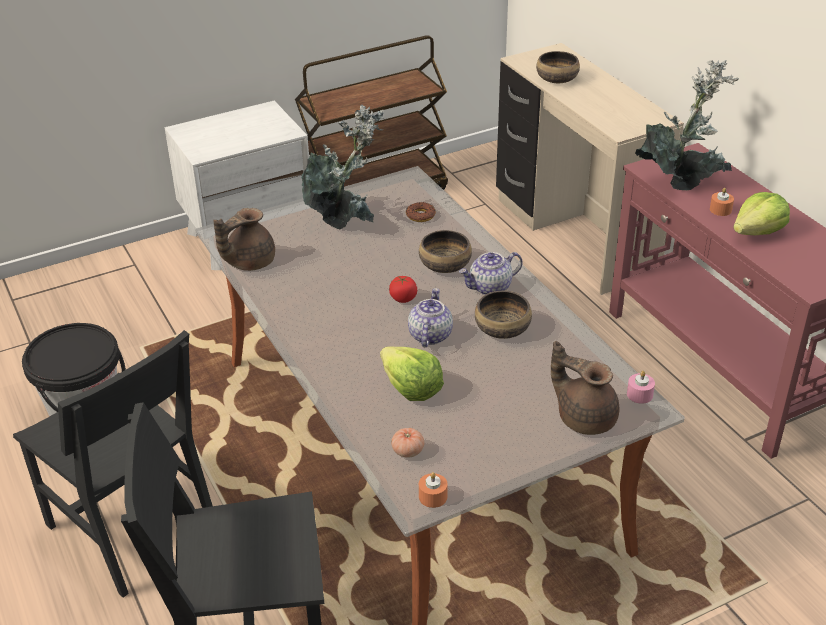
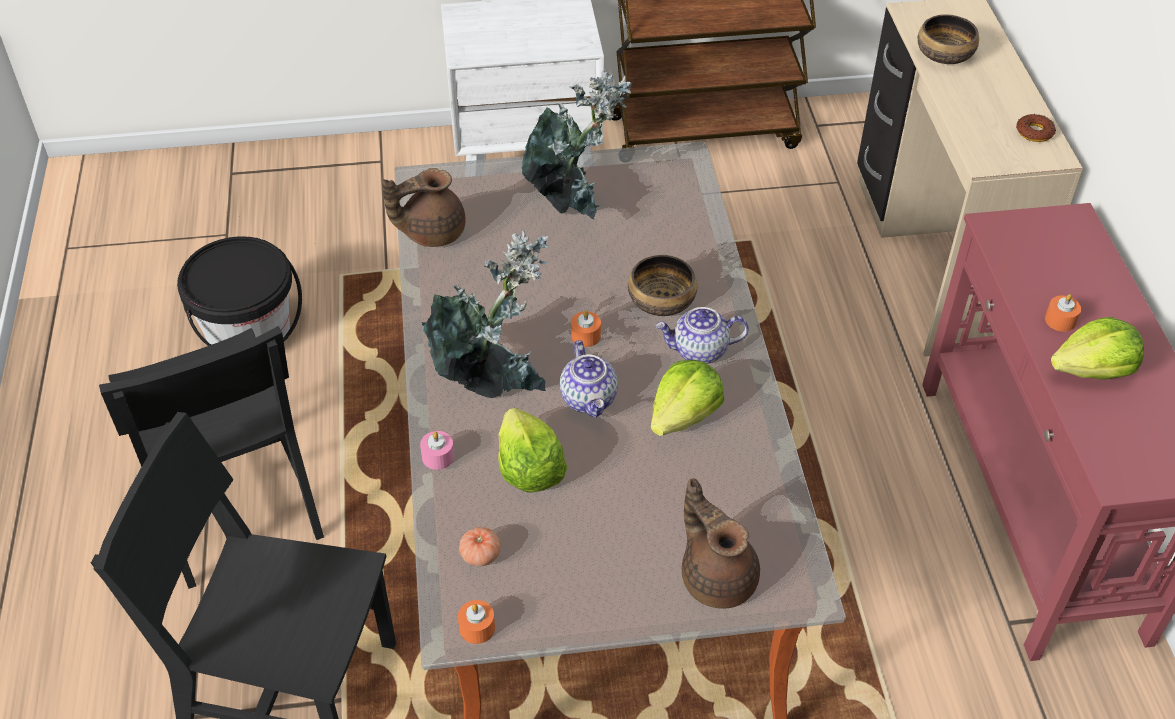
camera: 20 degrees right, 10 degrees up
tomato [389,276,417,303] -> orange candle [571,310,601,347]
donut [406,202,436,222] -> donut moved to [1016,114,1056,142]
teapot [408,288,453,347] -> teapot turned 135 degrees clockwise [560,340,618,418]
bowl [475,290,532,339] -> lettuce [651,360,724,436]
pink candle [627,371,655,404] -> pink candle moved to [420,431,454,470]
potted plant [635,60,739,190] -> potted plant moved to [422,230,550,399]

